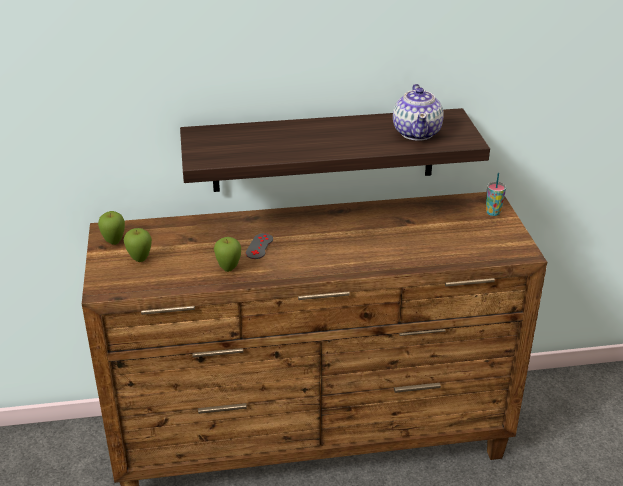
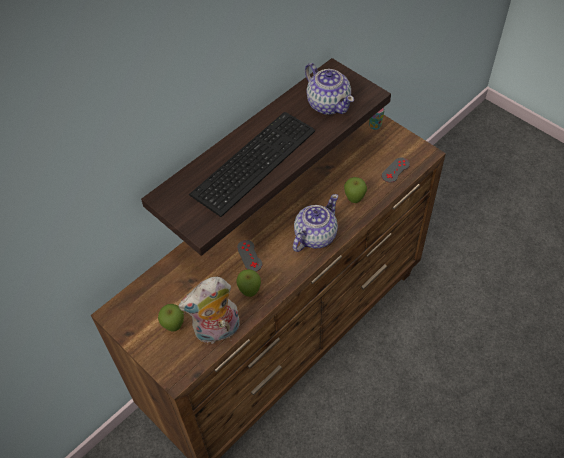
camera: 35 degrees left, 20 degrees up
apple [98,211,125,245] -> apple moved to [344,177,367,203]
none -> plush toy [178,276,240,344]
none -> keyboard [189,112,315,217]
none -> teapot [293,194,338,252]
none -> grey game controller [382,157,410,183]

